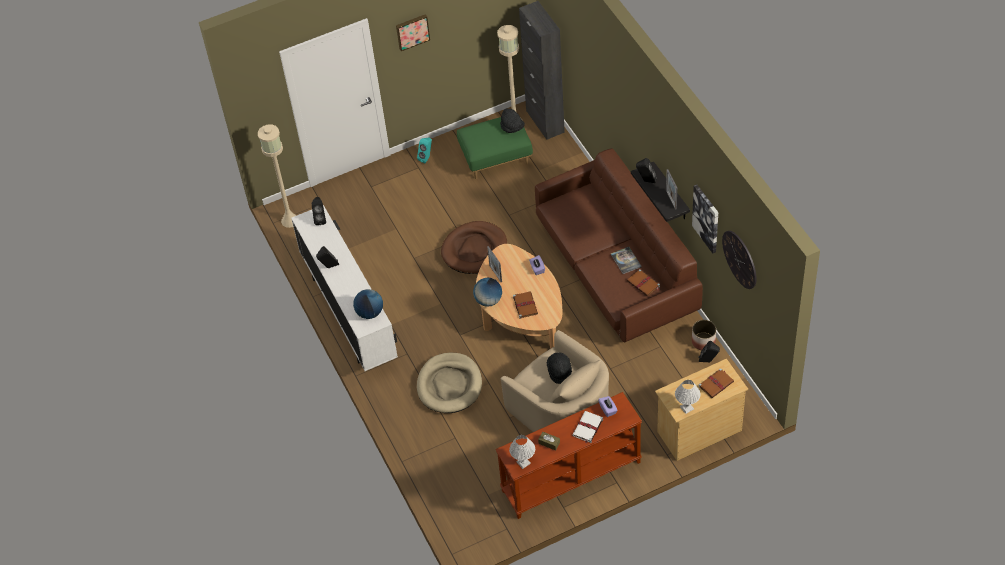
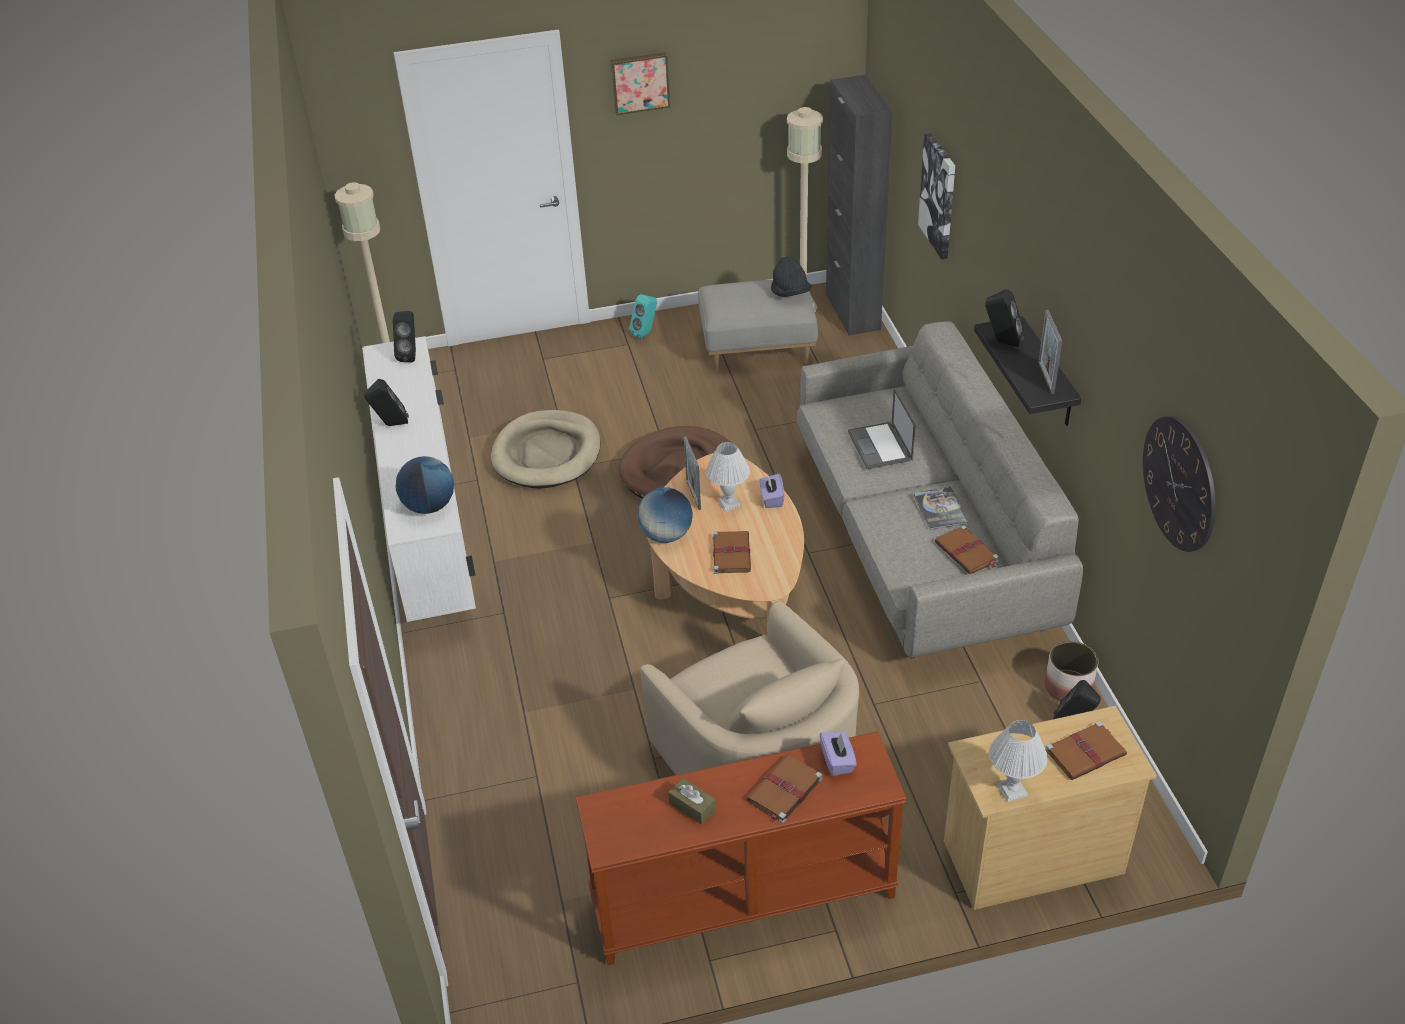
camera: 10 degrees right, 10 degrees down
beige dog bed [417,353,482,413] -> beige dog bed moved to [491,410,600,488]
green ottoman [457,117,533,179] -> grey ottoman [698,279,818,372]
white table lamp [509,435,535,469] -> white table lamp moved to [706,442,750,512]
brown sofa [535,148,703,342] -> grey sofa [797,321,1083,659]
black hat [547,352,572,384] -> none
white book [572,411,603,444] -> brown book [746,754,822,824]
picture [692,185,718,253] -> picture moved to [918,133,955,259]
none -> laptop [848,388,916,469]

